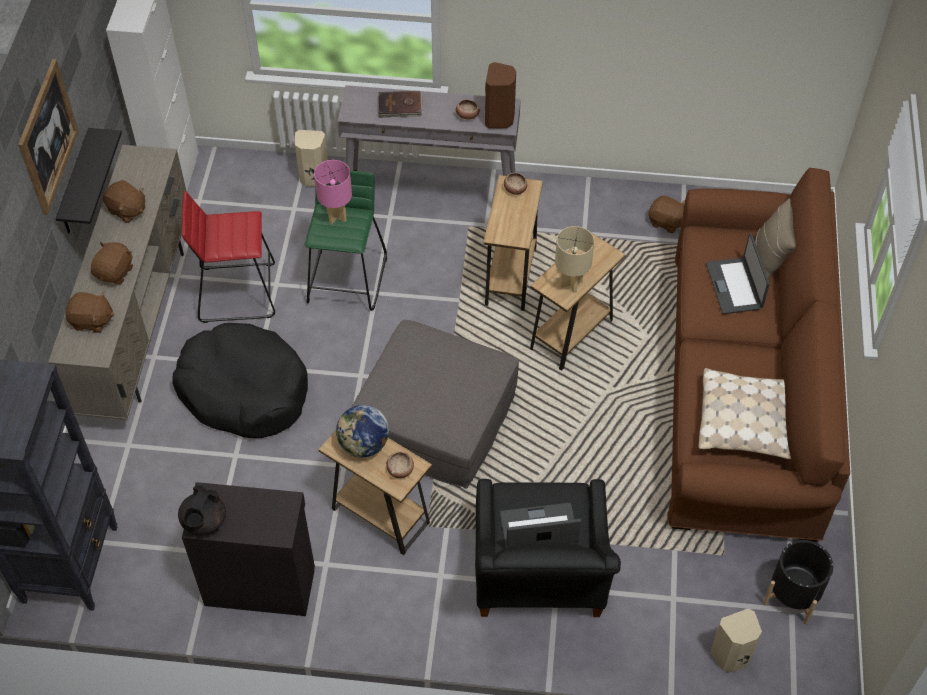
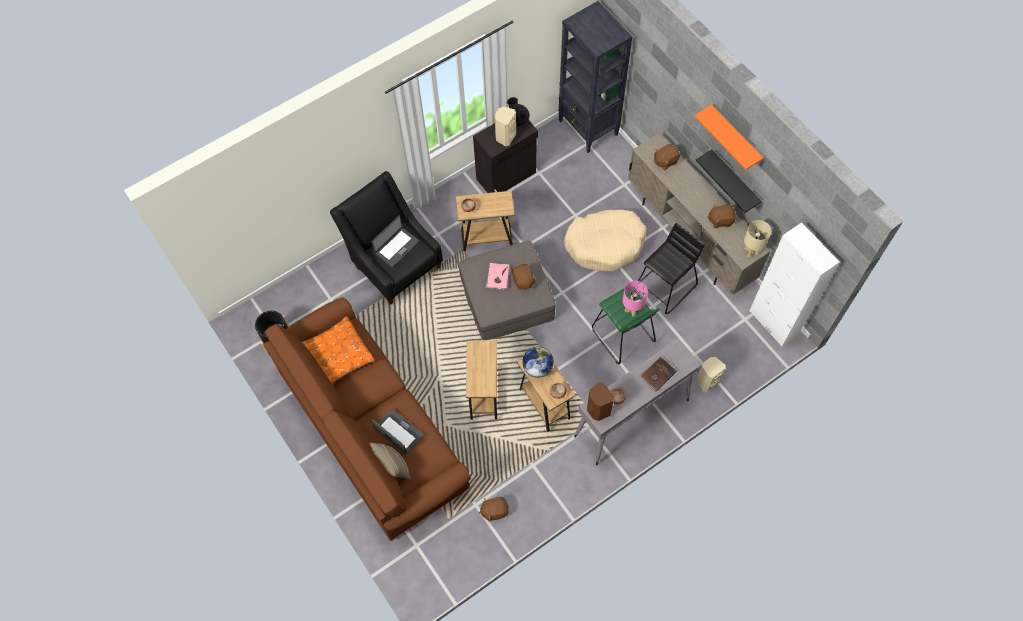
camera: 140 degrees right, 10 degrees up
picture [18,59,78,215] -> orange shelf [694,105,763,170]
brown plush toy [91,242,133,284] -> brown plush toy moved to [512,264,536,290]
black dog bed [172,323,308,438] -> beige dog bed [564,210,647,271]
red stool [182,191,275,323] -> black stool [638,223,705,314]
globe [336,405,389,457] -> globe moved to [522,346,553,378]
beige table lamp [555,226,594,293] -> beige table lamp moved to [744,220,771,257]
beige pillow [699,368,791,459] -> orange pillow [302,317,375,384]
beige speaker [710,609,762,673] -> beige speaker moved to [495,106,516,146]
none -> pink book [485,263,509,290]

